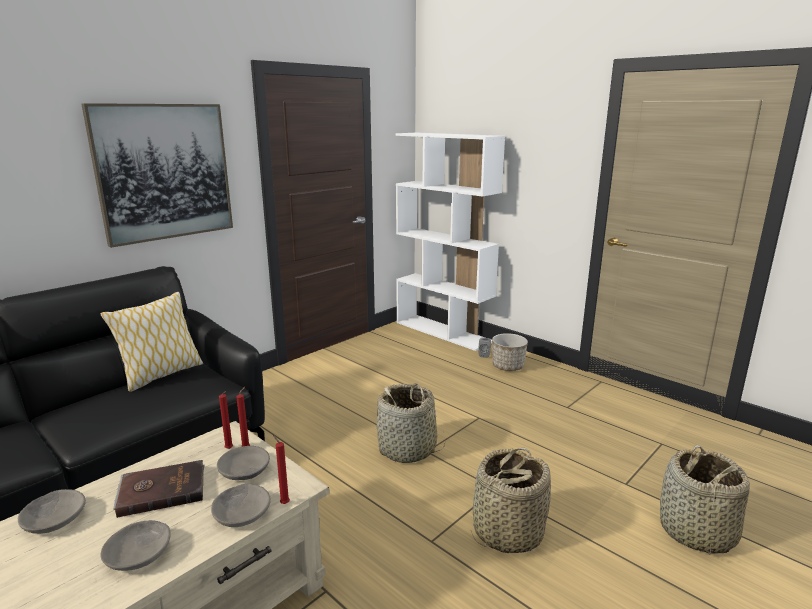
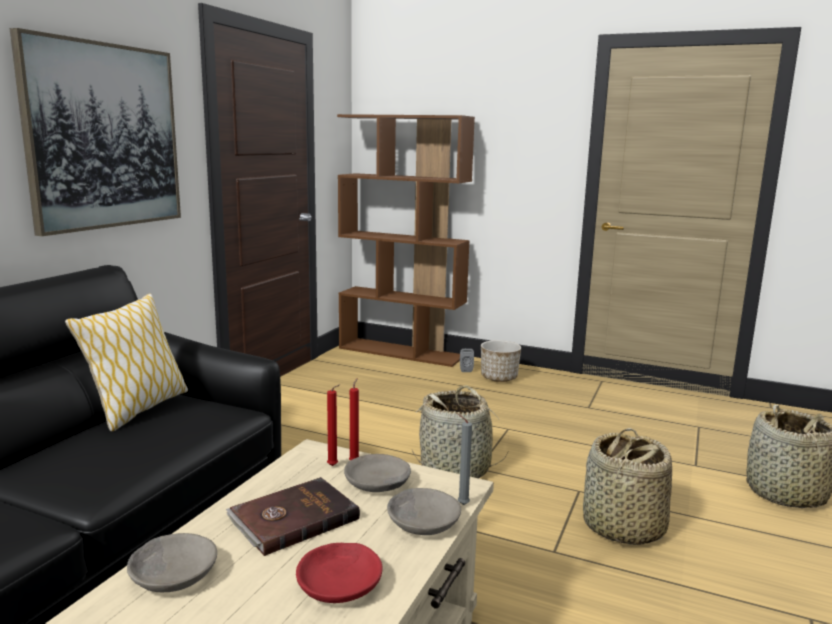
camera: 20 degrees left, 5 degrees down
grey bowl [100,520,171,571] -> red bowl [296,543,383,603]
red candle [273,435,290,504] -> grey candle [457,413,472,505]
white bookcase [396,133,505,351] -> brown bookcase [337,114,475,367]

